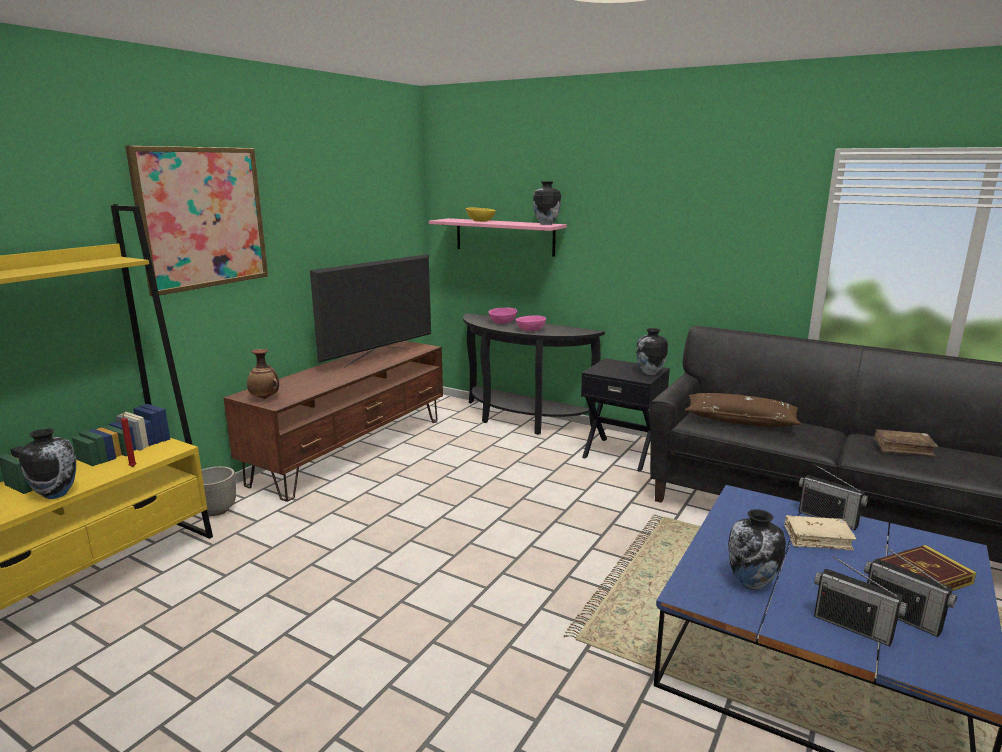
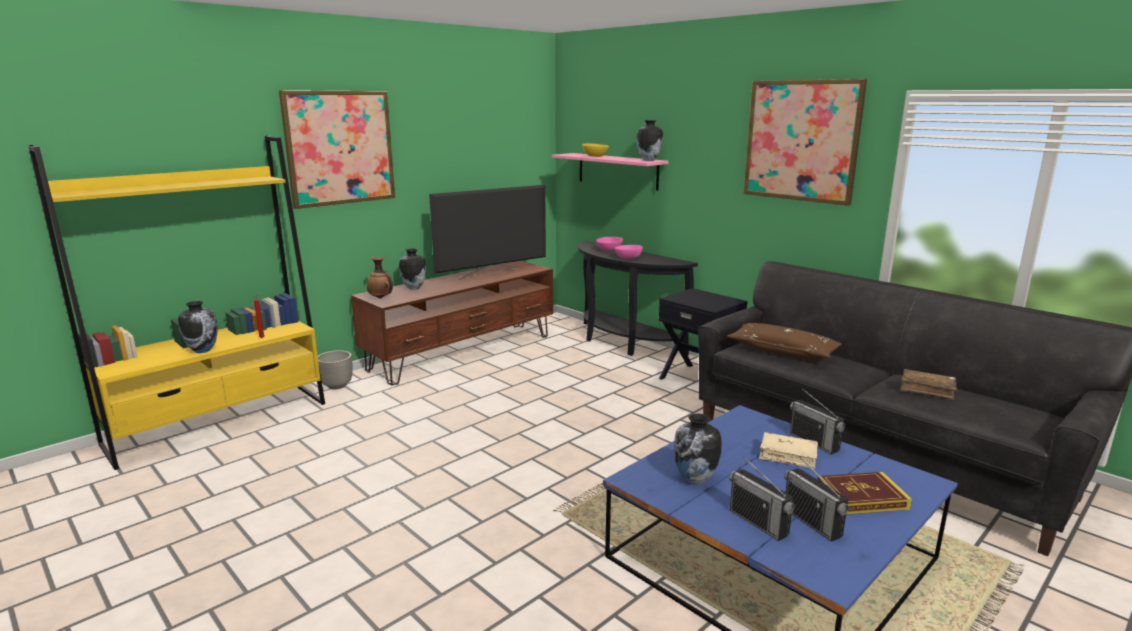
camera: 15 degrees right, 0 degrees up
vase [636,328,668,375] -> vase moved to [399,249,426,290]
none -> picture [743,79,867,206]

